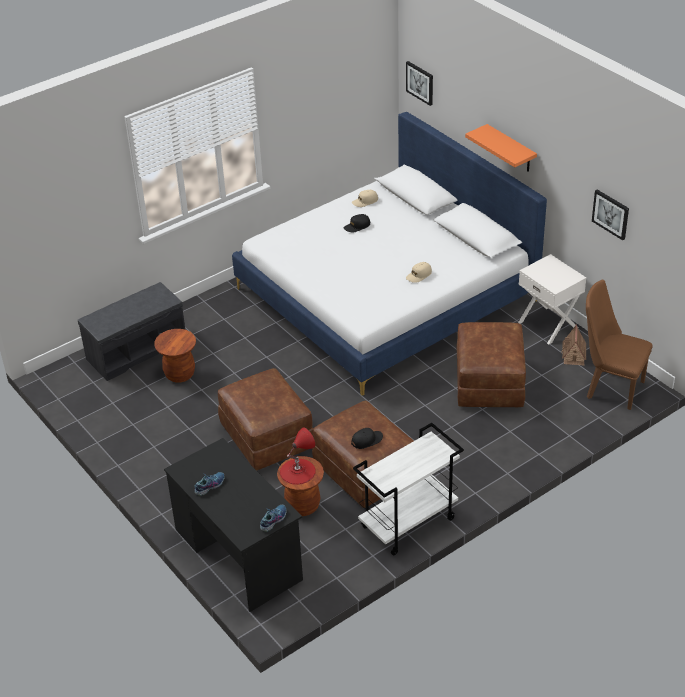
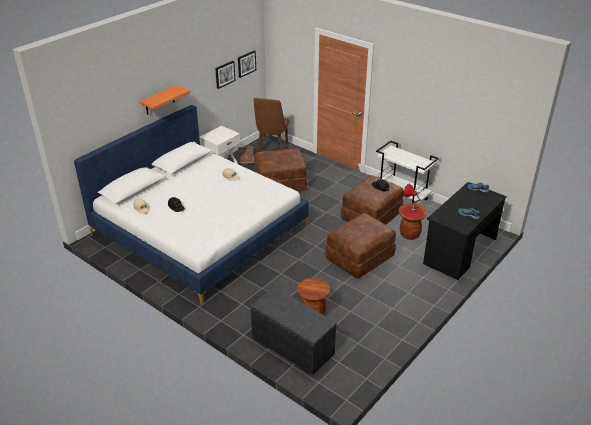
camera: 105 degrees left, 5 degrees down
picture [406,61,433,106] -> picture moved to [238,50,256,78]

